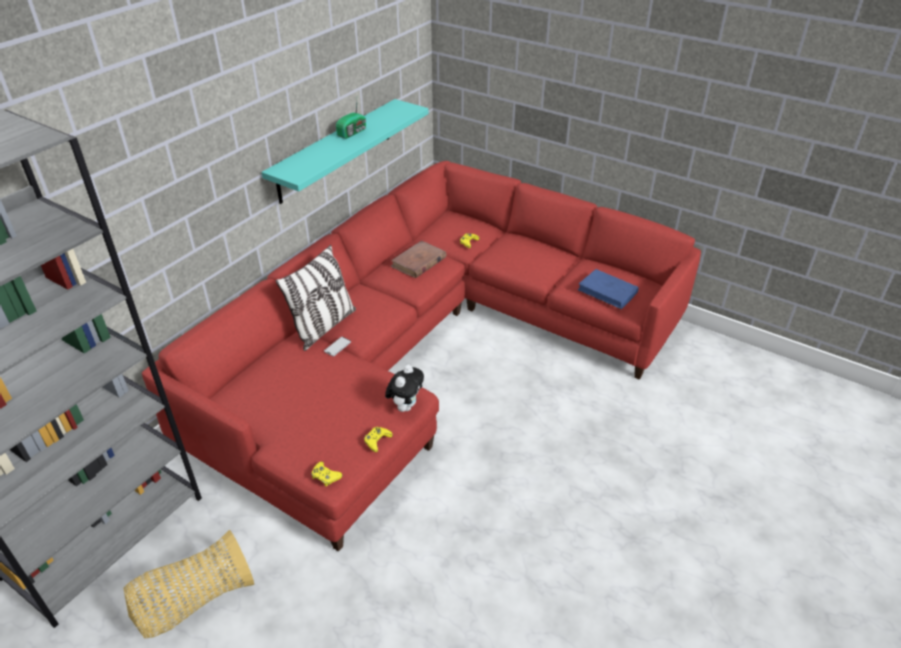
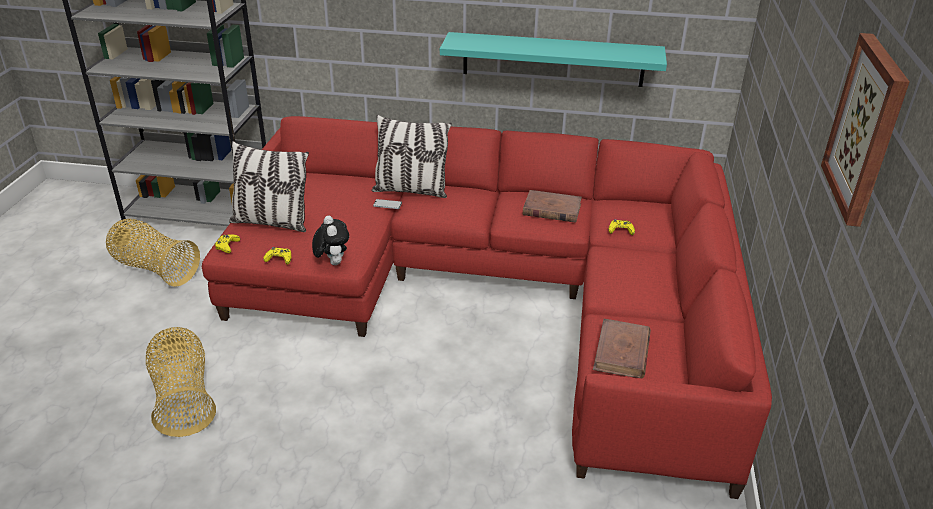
camera: 65 degrees right, 5 degrees down
radio [336,101,366,139] -> none
plush toy [385,364,424,412] -> plush toy turned 105 degrees counterclockwise [312,216,349,265]
blue book [578,269,639,309] -> brown book [593,319,651,378]
none -> basket [146,327,216,437]
none -> pillow [229,141,309,232]
none -> picture [821,33,910,227]

